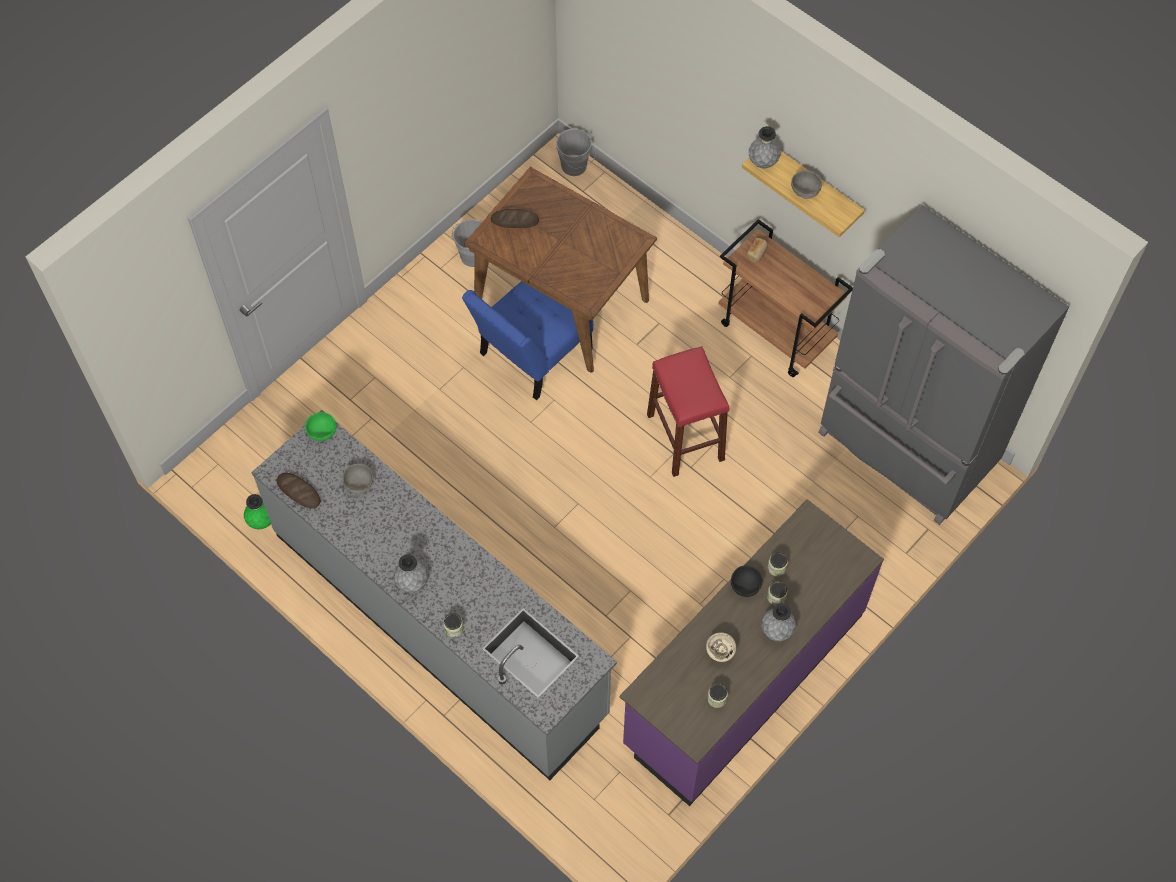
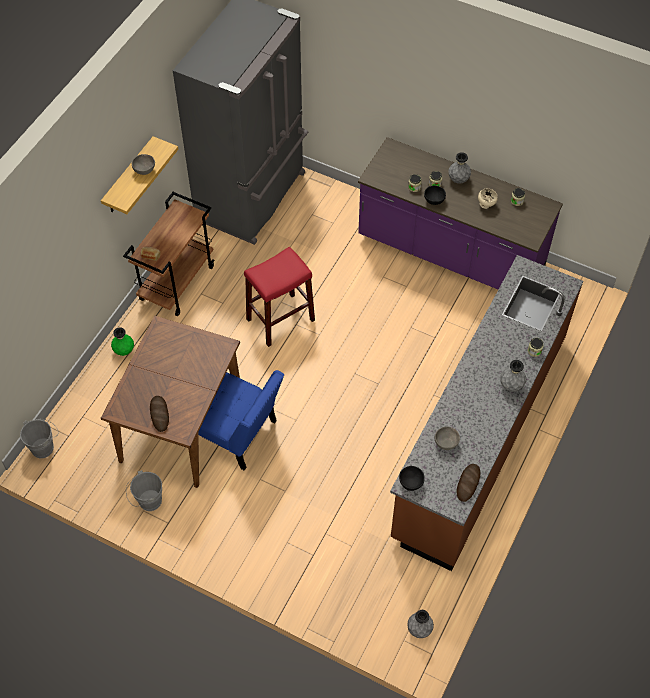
camera: 105 degrees left, 5 degrees down
green vase [244,494,271,529] -> green vase moved to [111,327,134,356]
grey counter [251,410,617,780] -> brown counter [390,255,583,571]
green bowl [305,412,336,441] -> black bowl [399,466,425,491]
grey vase [749,126,781,168] -> grey vase moved to [408,610,434,638]

